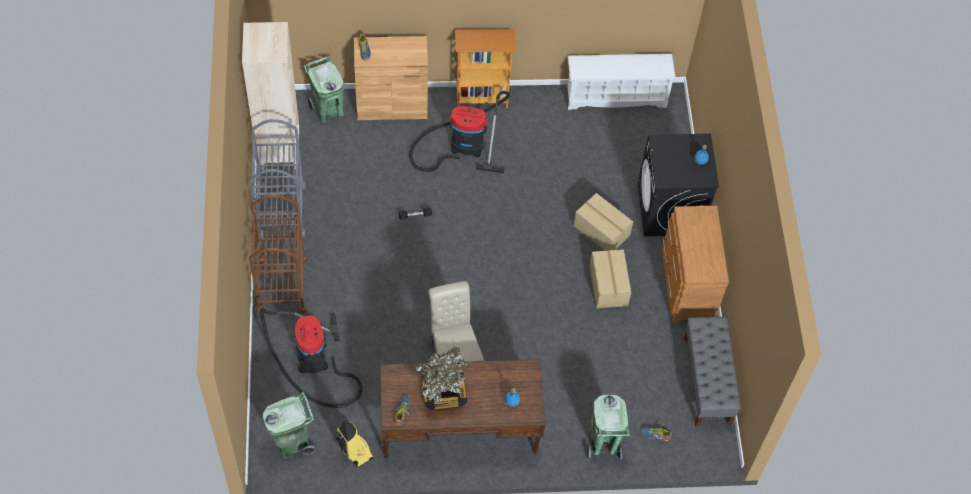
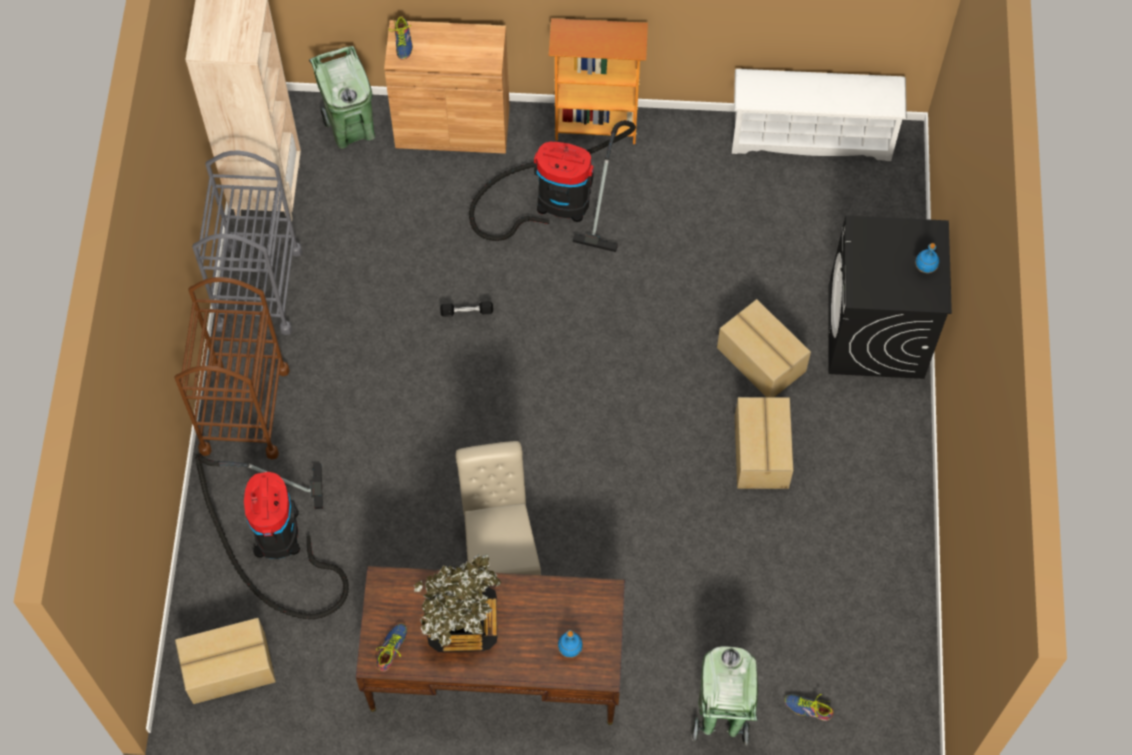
camera: 10 degrees right, 5 degrees up
green trash can [262,391,316,458] -> cardboard box [175,618,276,704]
vacuum cleaner [336,413,373,468] -> none
brown dresser [662,206,729,322] -> none
grey bench [683,317,741,427] -> none

